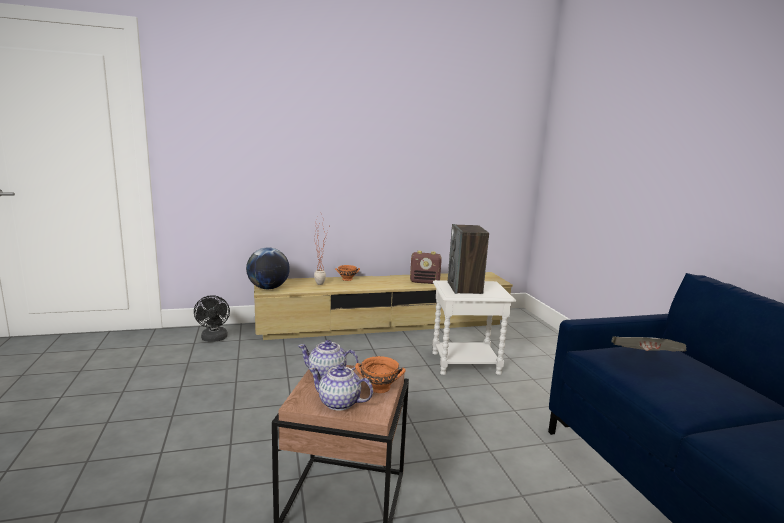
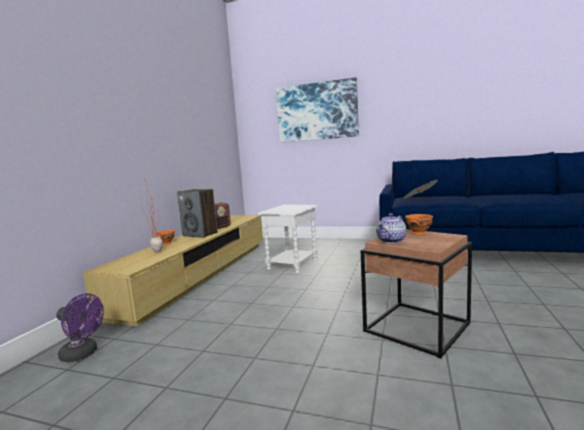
camera: 55 degrees left, 5 degrees down
black fan [194,295,230,342] -> purple fan [56,293,104,362]
globe [246,248,290,289] -> none
teapot [309,365,373,411] -> none
speaker [448,224,489,294] -> speaker moved to [177,189,218,238]
none -> picture [276,77,359,143]

